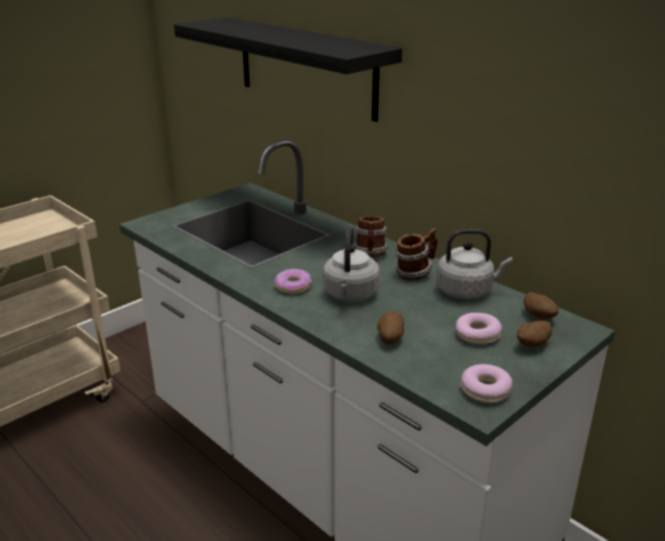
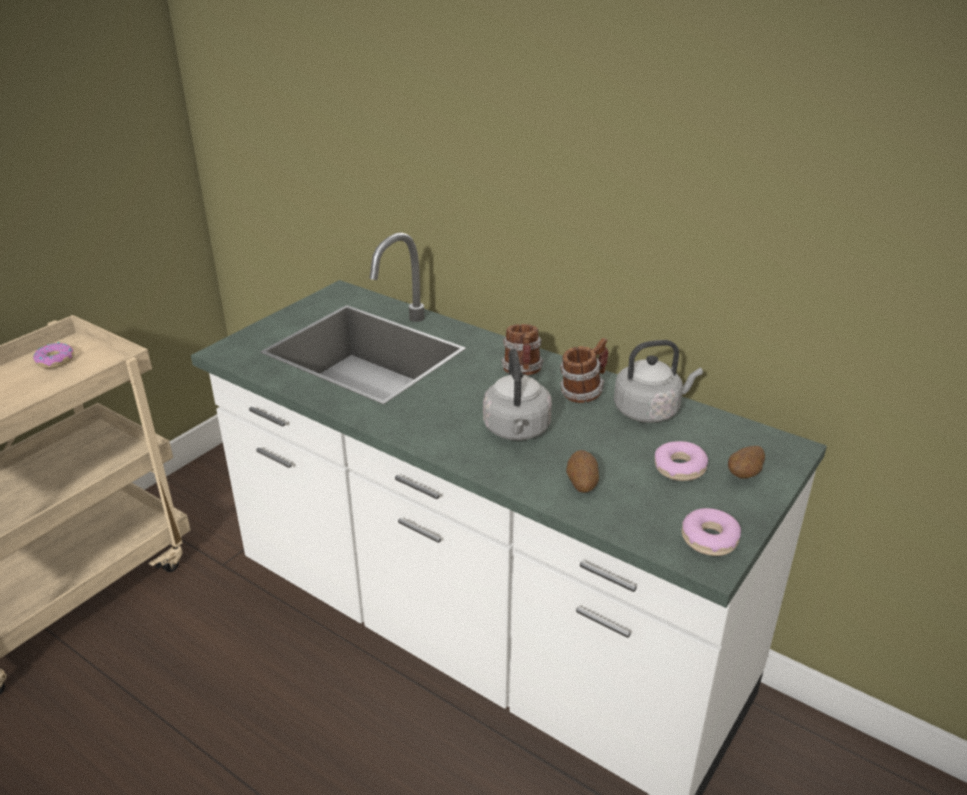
camera: 10 degrees left, 5 degrees up
black shelf [174,17,402,122] -> none
donut [274,268,312,294] -> donut moved to [33,342,74,368]
potato [524,292,558,319] -> none

